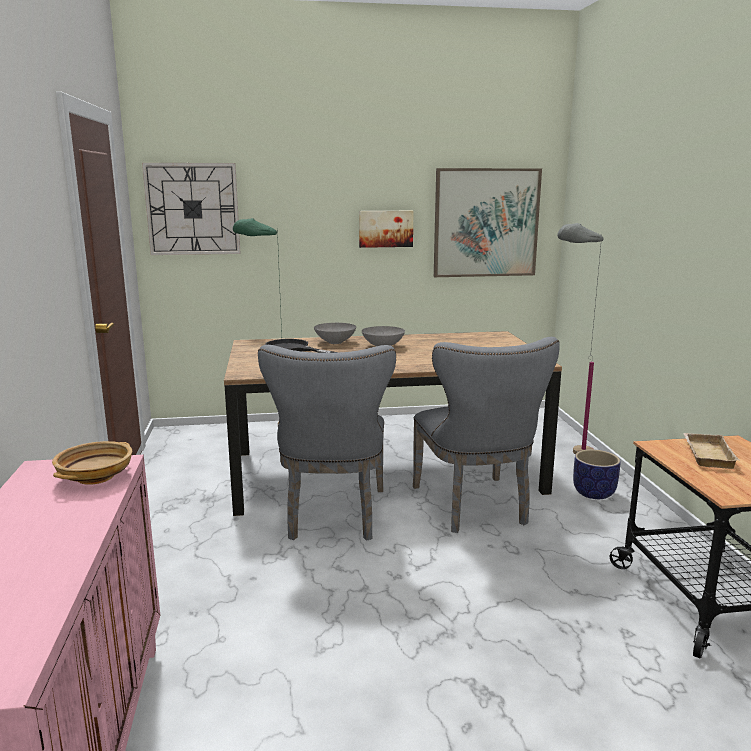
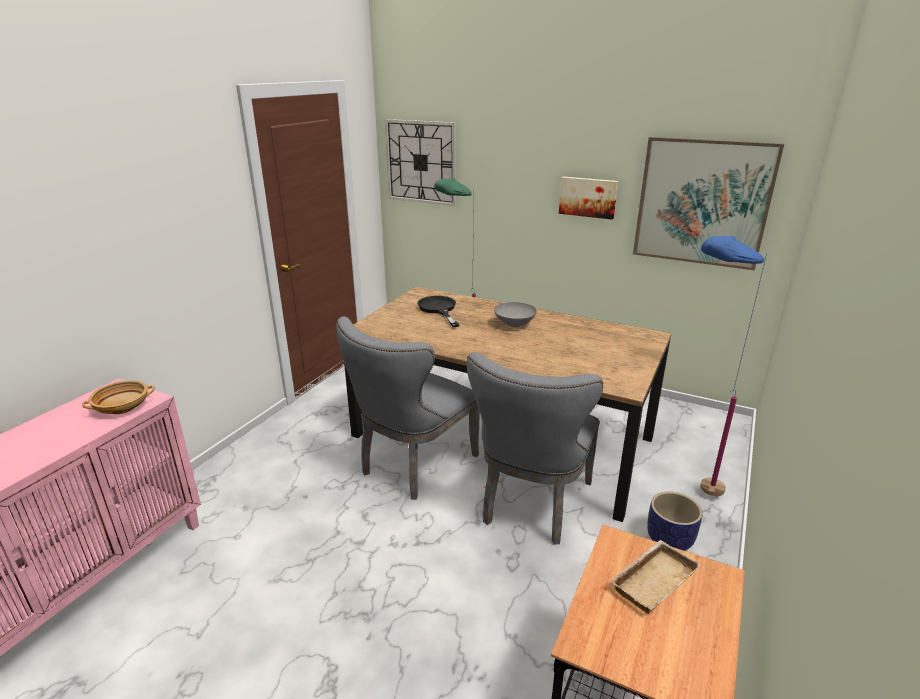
camera: 35 degrees right, 10 degrees up
grey bowl [314,323,356,344] -> none
grey floor lamp [557,223,604,454] -> blue floor lamp [700,236,767,496]

